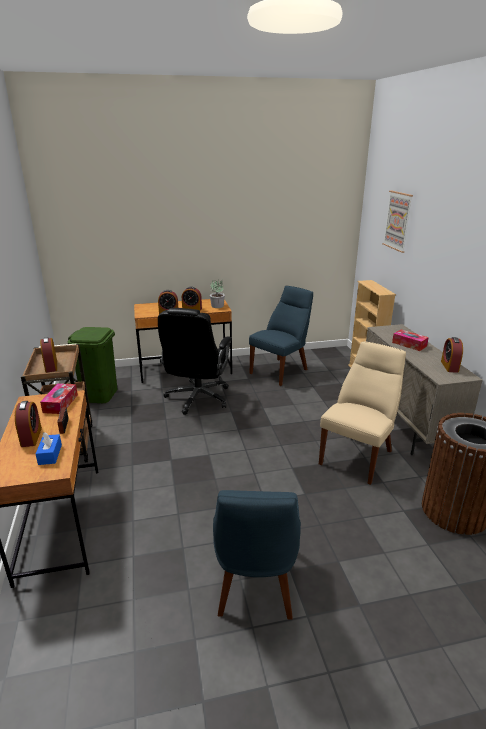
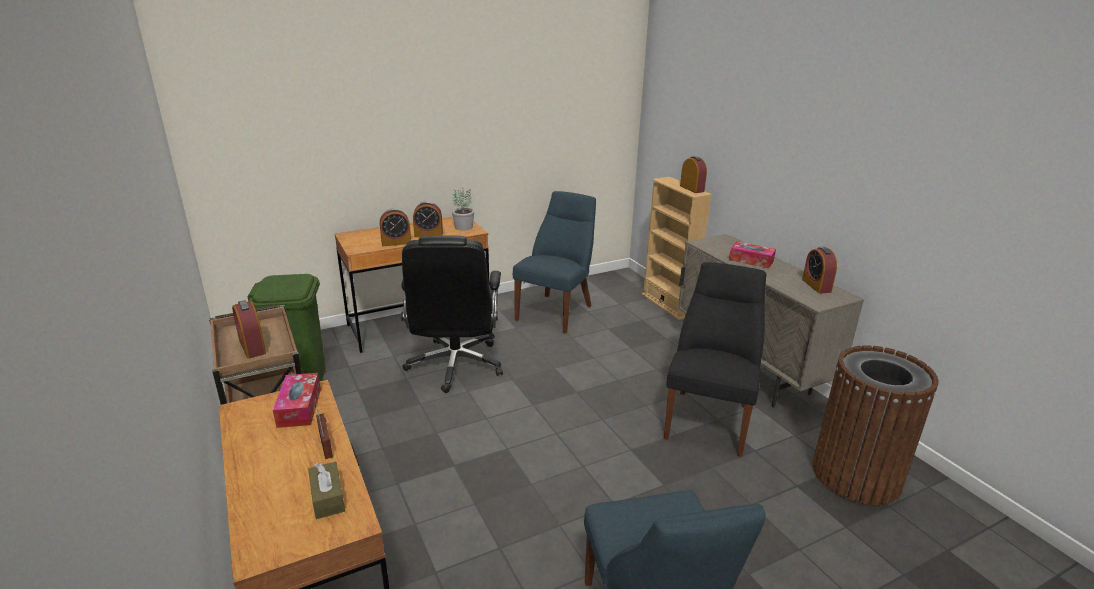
camera: 15 degrees left, 0 degrees up
alarm clock [15,401,42,447] -> alarm clock moved to [680,156,707,193]
blue tissue box [36,432,62,465] -> brown tissue box [308,461,345,519]
beige chair [319,341,406,485] -> black chair [664,262,766,457]
picture [382,191,413,253] -> none

